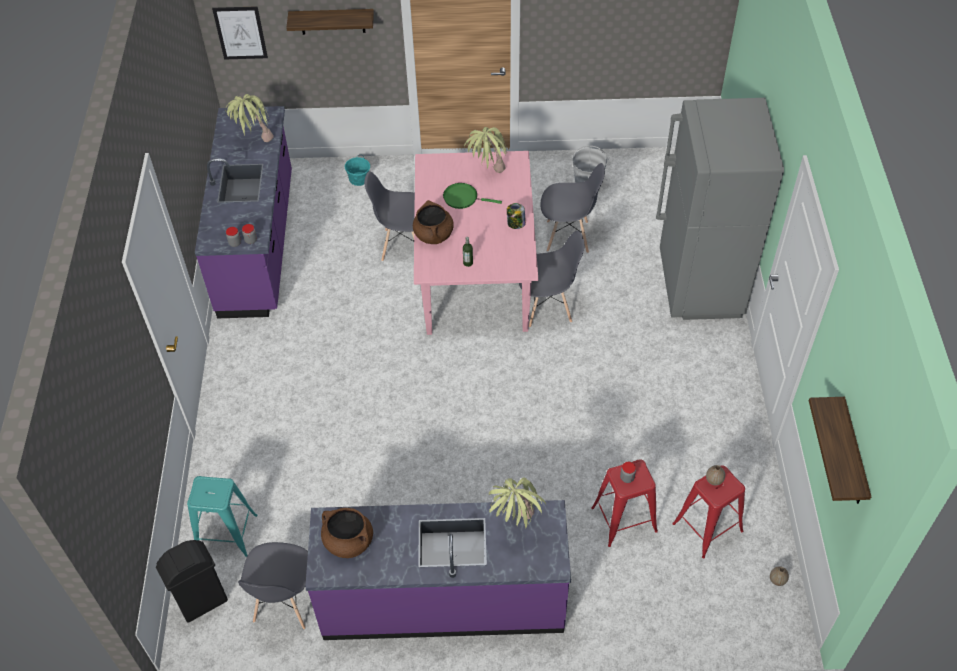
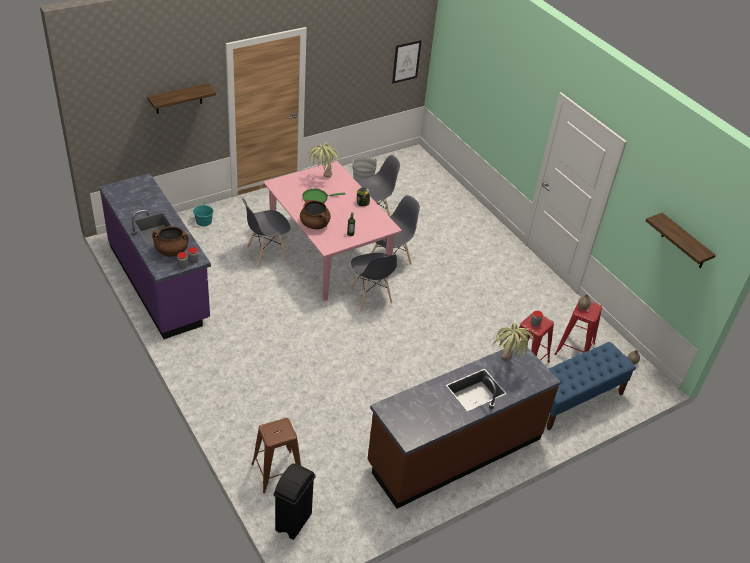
camera: 35 degrees left, 10 degrees down
turquoise stool [187,476,258,557] -> brown stool [252,418,301,493]
picture [212,6,268,60] -> picture moved to [392,40,422,84]
potted plant [225,94,274,142] -> none
grey chair [238,542,308,629] -> grey chair moved to [350,253,397,310]
purple counter [305,500,571,640] -> brown counter [368,344,561,509]
brown cooking pot [321,508,373,558] -> brown cooking pot moved to [152,226,189,257]
grey fridge [656,98,784,320] -> none
none -> blue bench [547,342,636,431]

